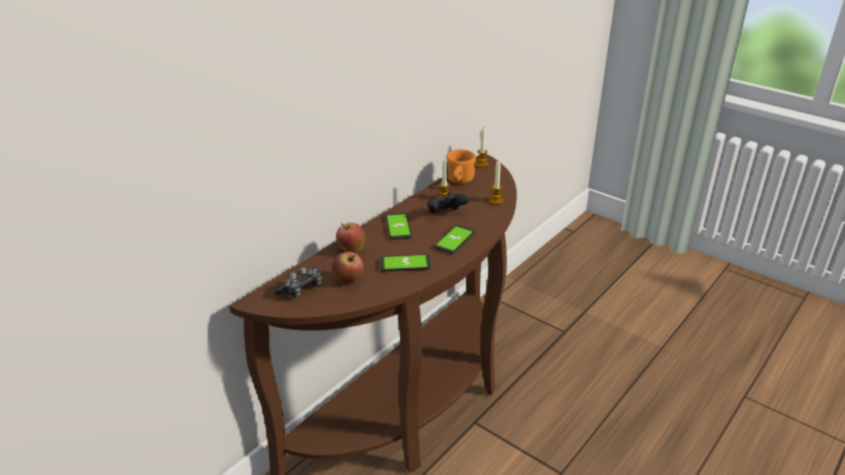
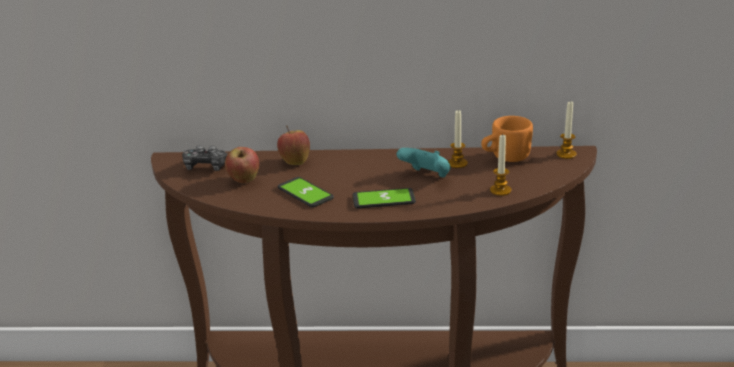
camera: 55 degrees right, 5 degrees down
phone [385,213,412,239] -> none
black game controller [427,192,469,214] -> turquoise game controller [397,148,450,178]

